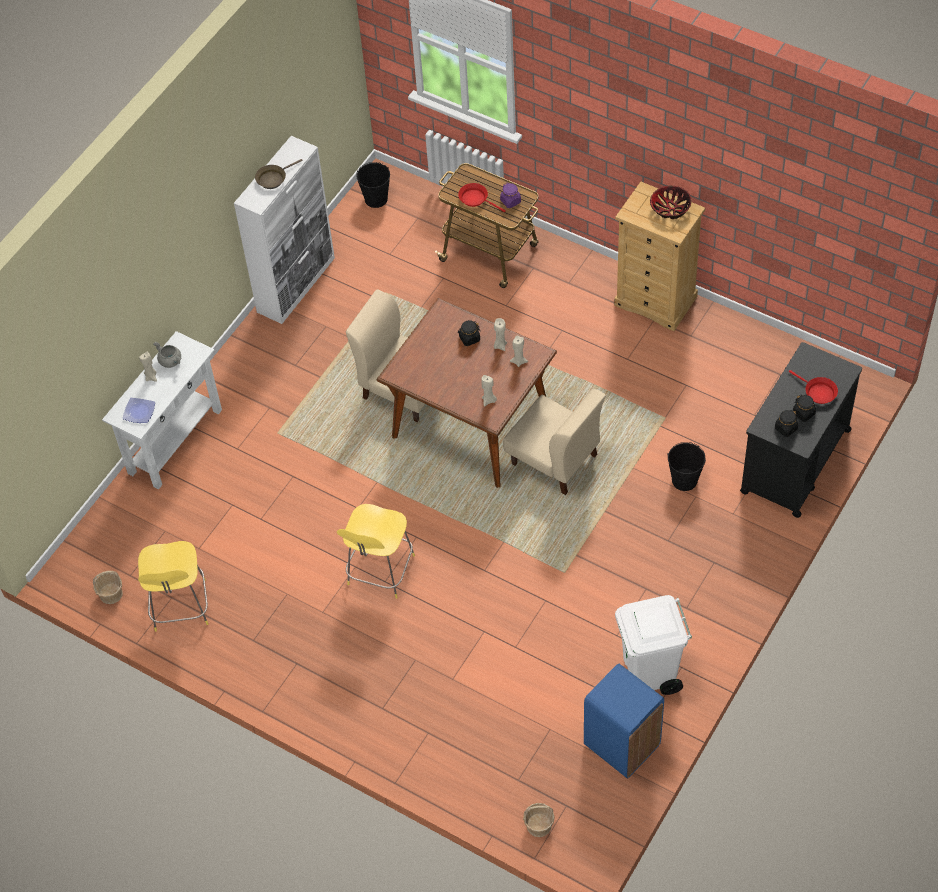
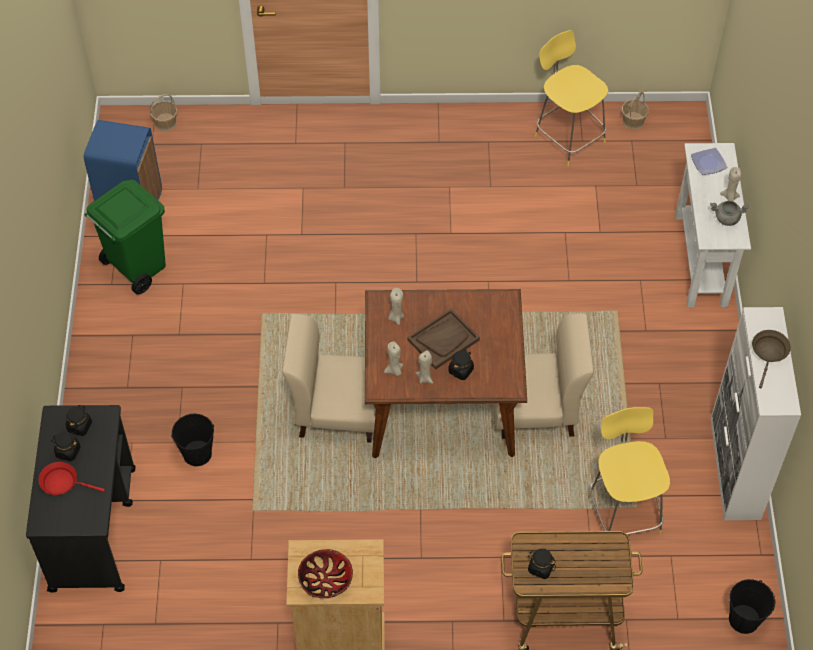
camera: 145 degrees right, 0 degrees up
yellow stool [337,504,415,599] -> yellow stool moved to [588,407,670,535]
red frying pan [458,183,506,212] -> none
purple jar [500,182,521,208] -> black jar [528,549,556,579]
white trash can [615,595,692,695] -> green trash can [84,180,166,295]
none -> brown tray [407,308,480,370]

